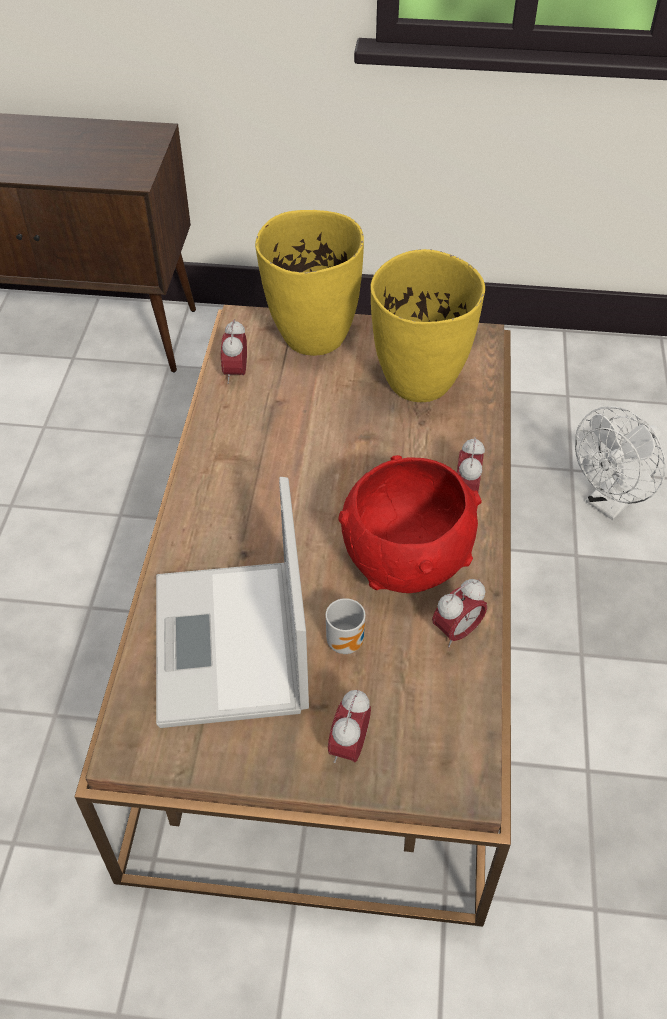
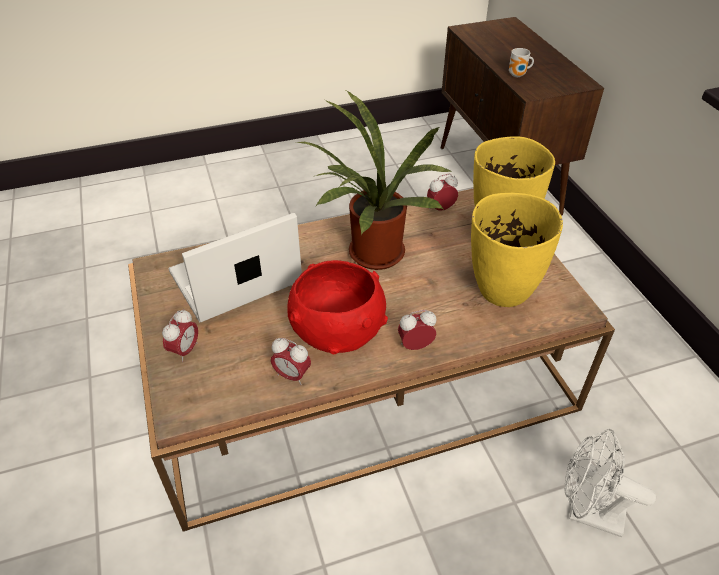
camera: 65 degrees right, 5 degrees down
mug [326,598,365,654] -> mug moved to [509,48,534,77]
alarm clock [328,690,371,763] -> alarm clock turned 120 degrees clockwise [162,309,198,362]
none -> potted plant [296,91,453,270]

